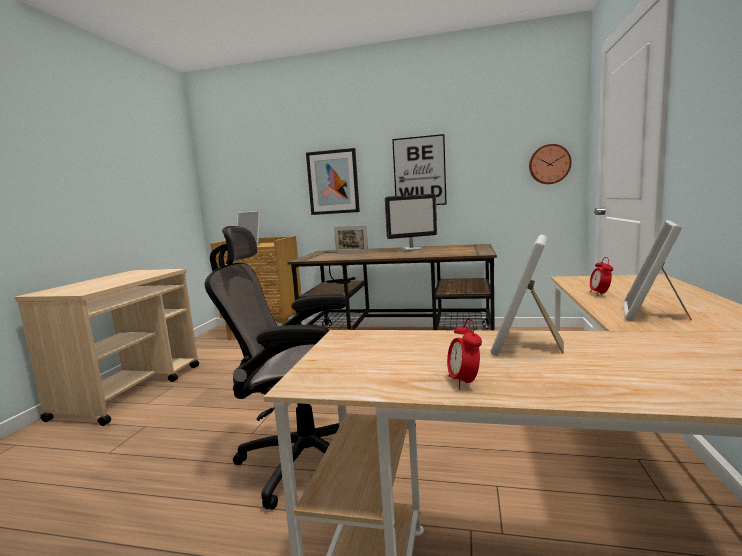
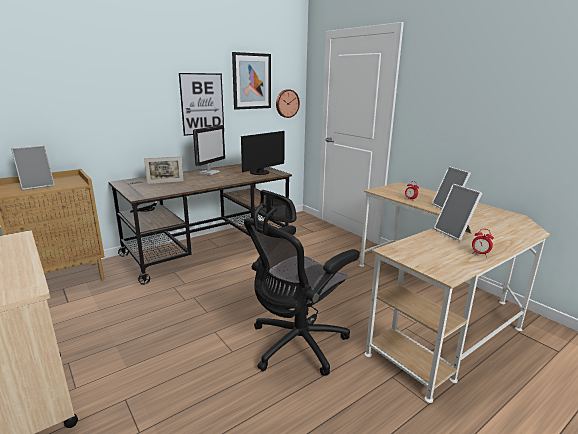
camera: 50 degrees left, 10 degrees up
picture [306,148,360,215] -> picture moved to [232,52,271,110]
none -> monitor [241,131,285,175]

